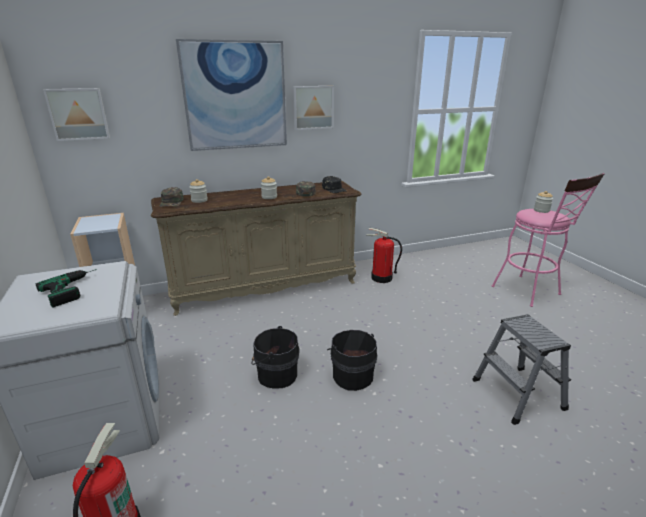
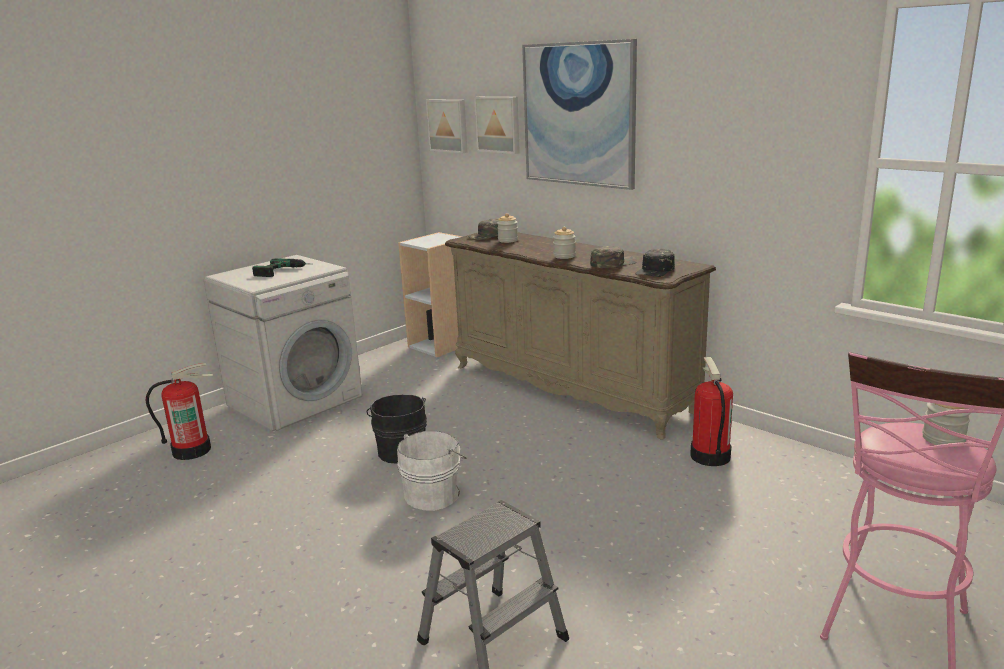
camera: 65 degrees right, 5 degrees down
picture [293,86,334,130] -> picture moved to [474,97,520,154]
black bucket [327,330,377,391] -> white bucket [397,431,467,511]

